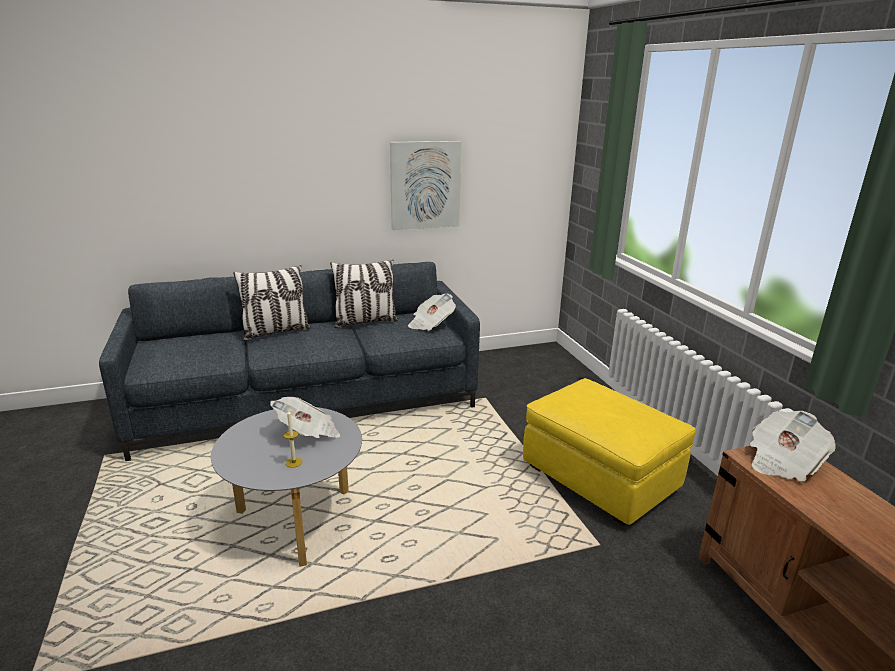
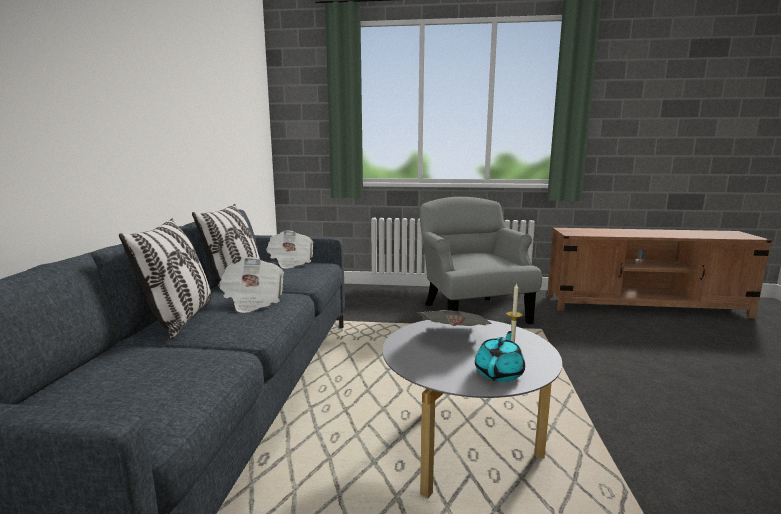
camera: 65 degrees left, 10 degrees down
picture [390,141,461,230] -> none
yellow ottoman [523,378,696,526] -> grey armchair [420,197,542,324]
newspaper [750,411,836,481] -> newspaper moved to [218,257,284,313]
none -> turquoise teapot [475,331,525,382]

